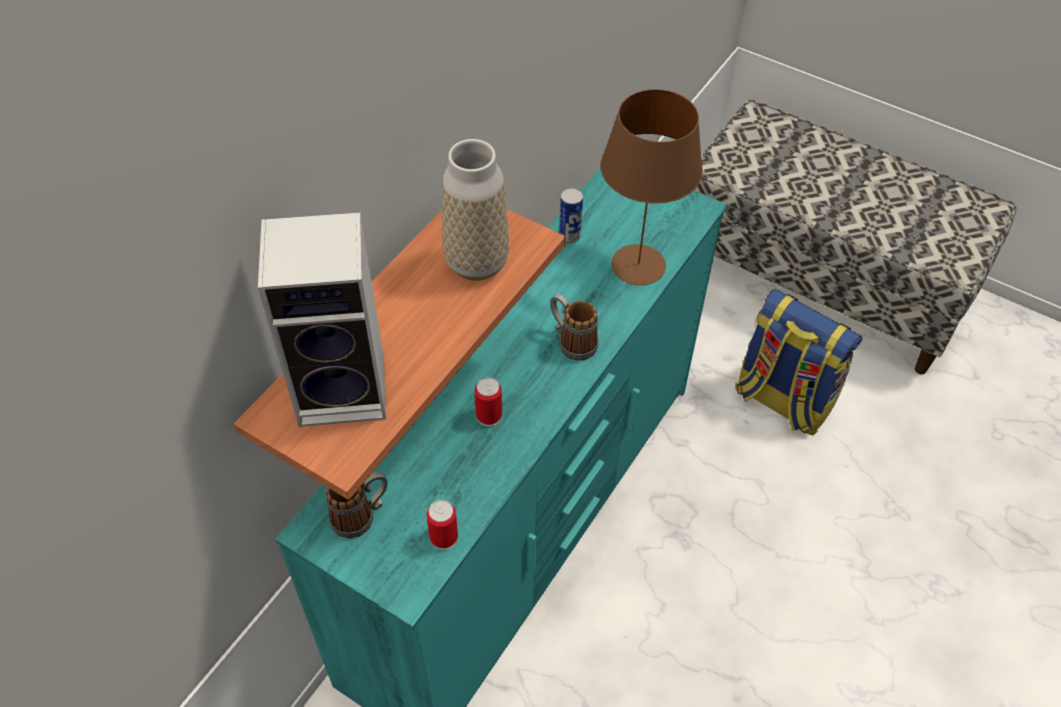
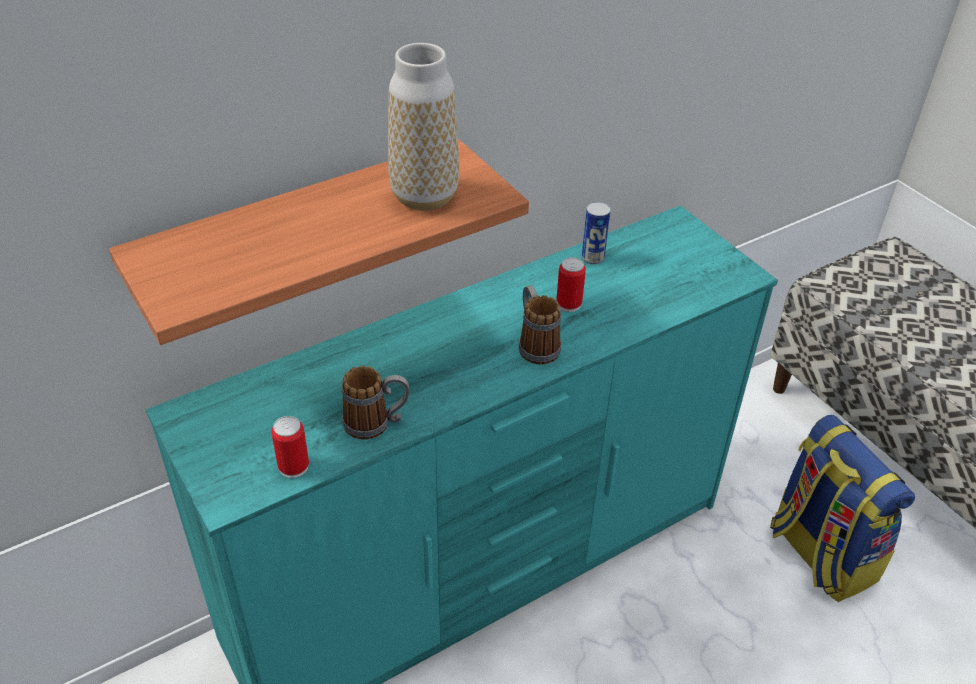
camera: 25 degrees right, 10 degrees down
speaker [258,213,386,427] -> none
mug [326,472,388,538] -> mug moved to [342,366,409,440]
can [475,377,502,426] -> can moved to [556,257,586,312]
brown table lamp [601,89,703,285] -> none

